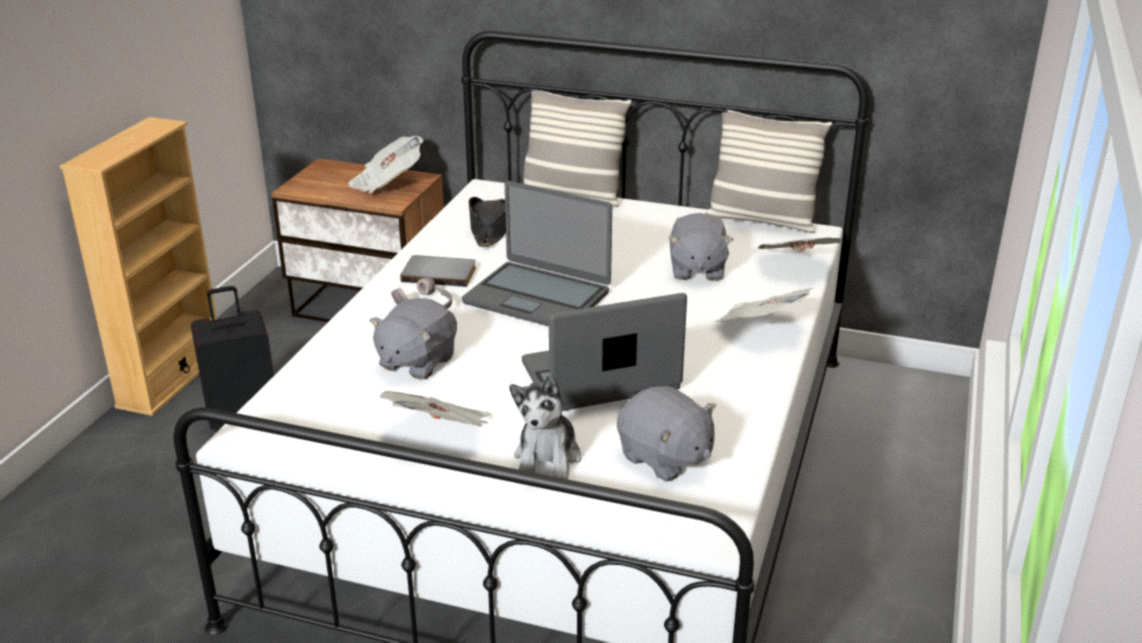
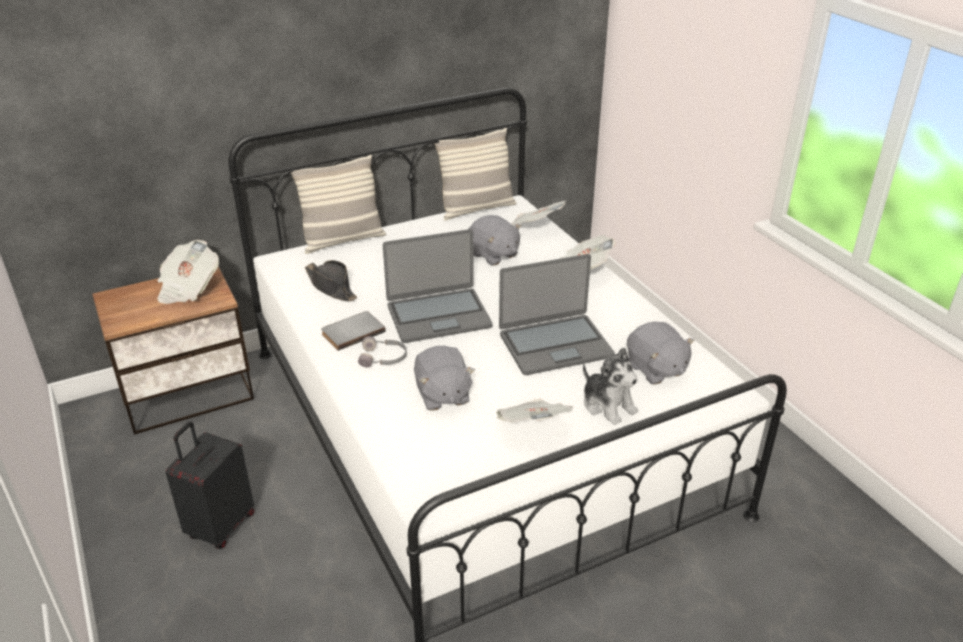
camera: 45 degrees left, 5 degrees up
beige bookcase [60,117,217,416] -> none
laptop [522,293,687,411] -> laptop turned 135 degrees counterclockwise [499,254,615,375]
grey plush toy [617,386,716,481] -> grey plush toy turned 60 degrees clockwise [627,322,695,385]

